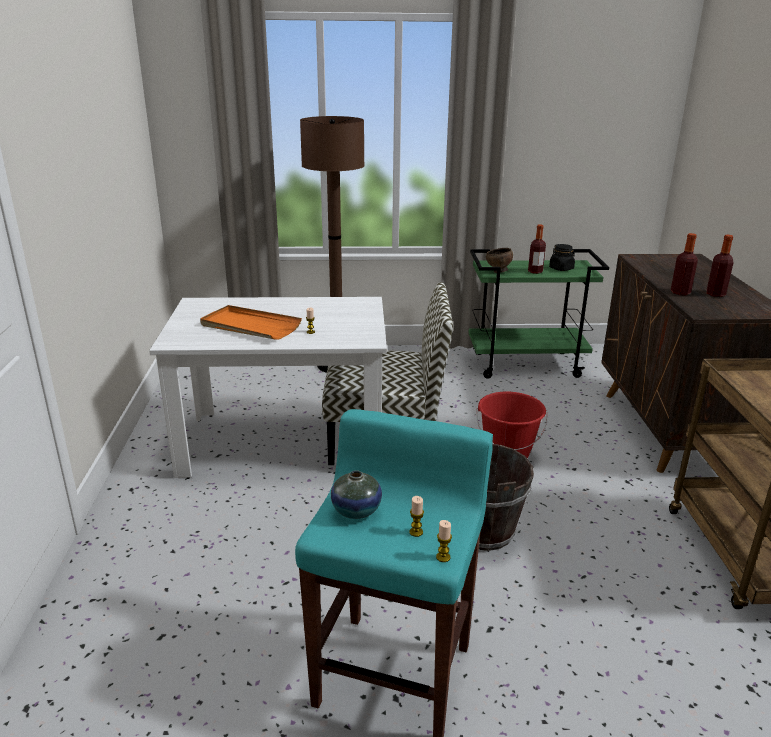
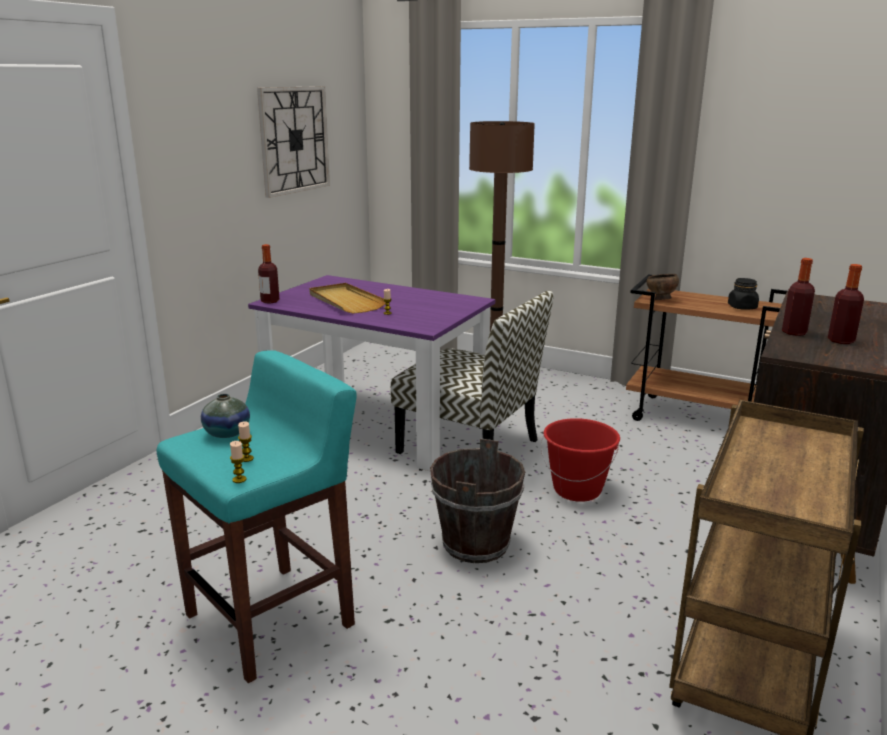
camera: 30 degrees right, 5 degrees down
white dining table [149,297,387,479] -> purple dining table [248,275,495,471]
orange tray [200,305,302,340] -> beige tray [309,283,386,314]
green cart [468,249,609,379] -> brown cart [626,274,787,421]
bottle [528,224,546,274] -> bottle moved to [258,244,279,303]
none -> wall clock [257,86,330,198]

